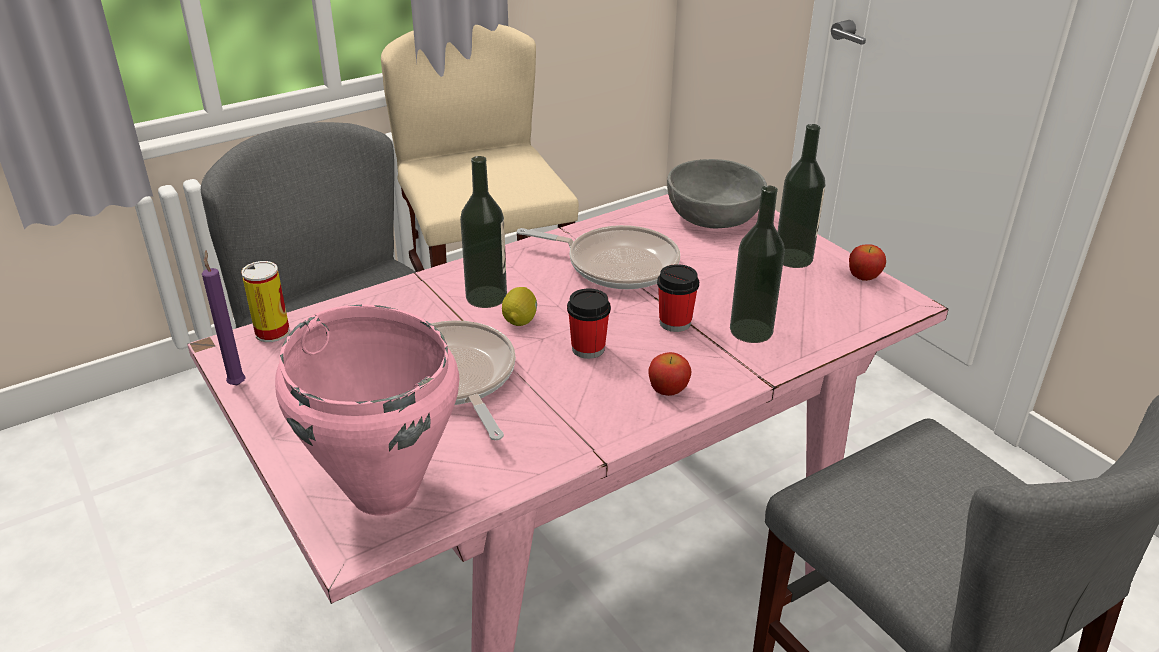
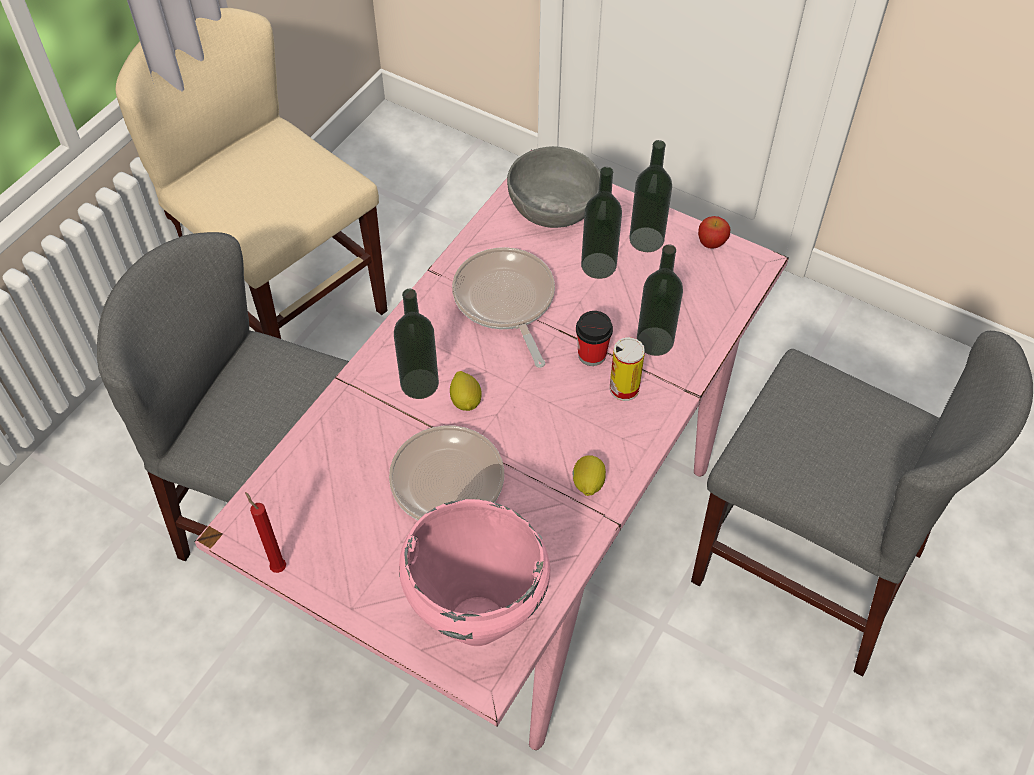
camera: 25 degrees left, 20 degrees up
purple candle [202,251,246,385] -> red candle [245,492,286,573]
can [241,261,290,342] -> can moved to [609,337,645,401]
frying pan [517,225,680,289] -> frying pan turned 105 degrees counterclockwise [452,247,555,368]
cup [567,288,611,359] -> none
apple [648,352,692,396] -> none
none -> lemon [573,455,606,496]
none -> bottle [581,167,622,279]

